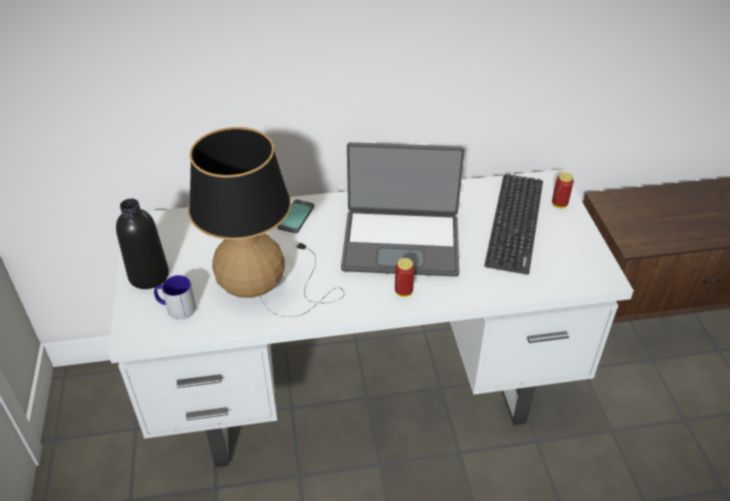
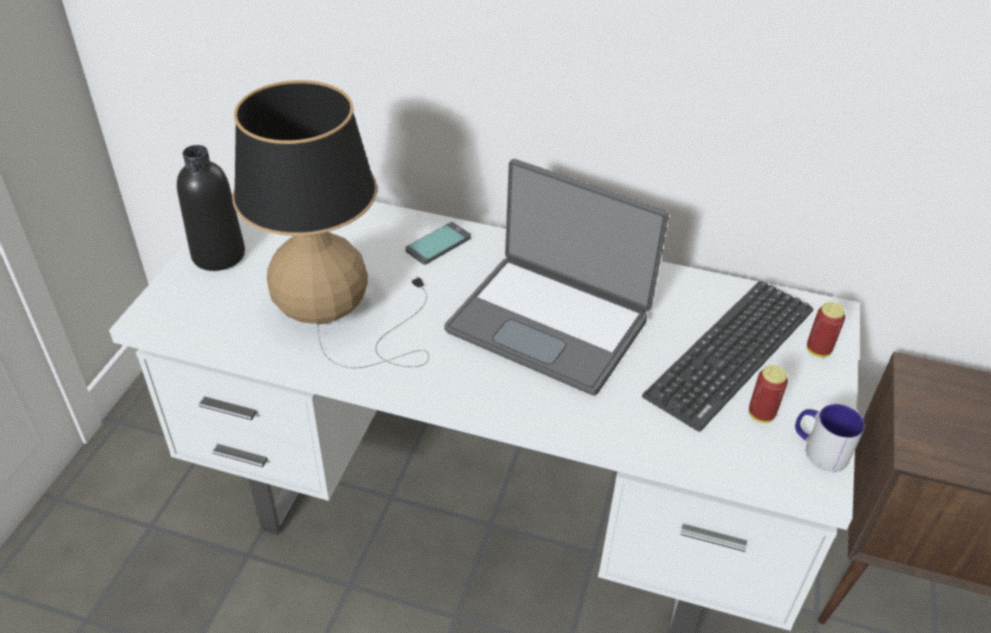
camera: 25 degrees right, 0 degrees up
mug [154,275,196,320] -> mug moved to [795,404,865,472]
can [395,258,415,297] -> can moved to [749,365,788,423]

